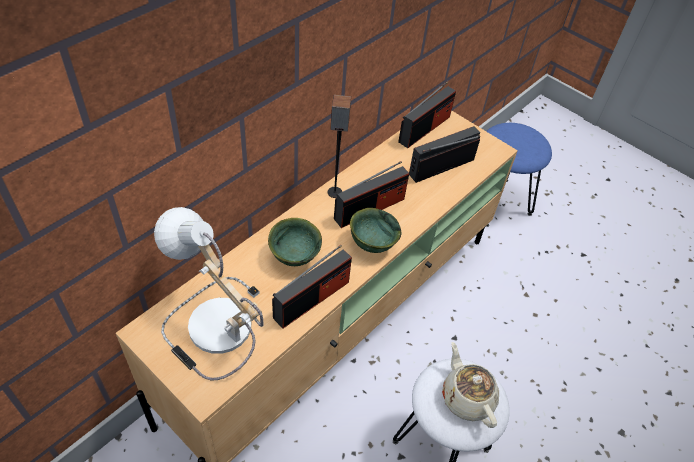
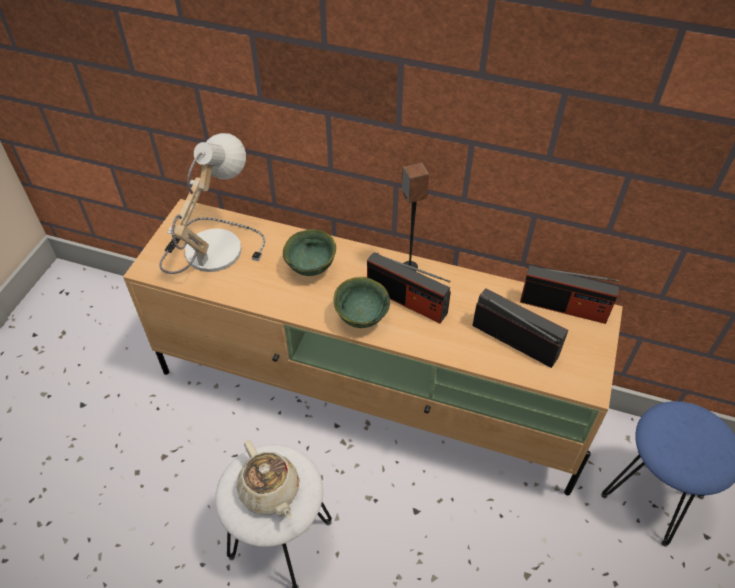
camera: 70 degrees right, 0 degrees up
radio [272,245,352,329] -> none
beige teapot [442,342,499,428] -> beige teapot turned 105 degrees clockwise [237,440,299,518]

